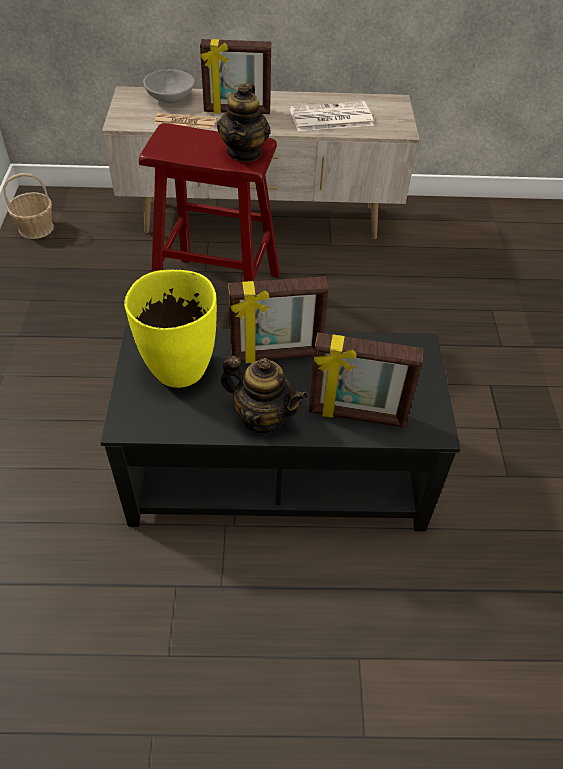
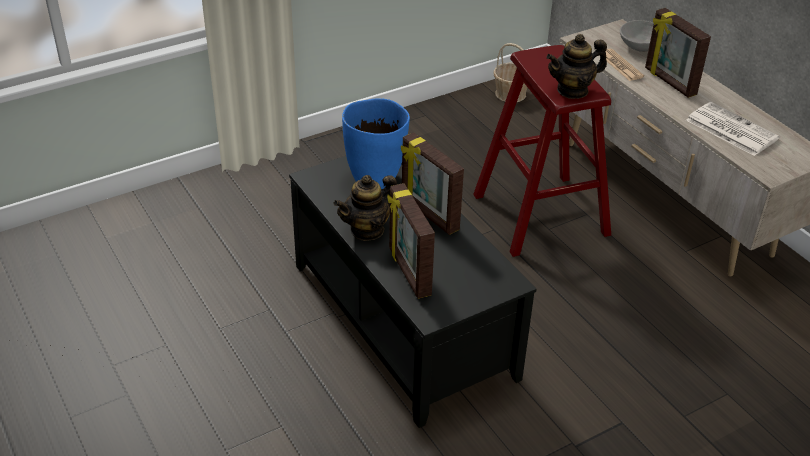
camera: 60 degrees right, 10 degrees down
yellow vase [124,270,217,388] -> blue vase [342,98,410,189]
teapot [221,355,308,433] -> teapot turned 60 degrees clockwise [334,175,397,241]

